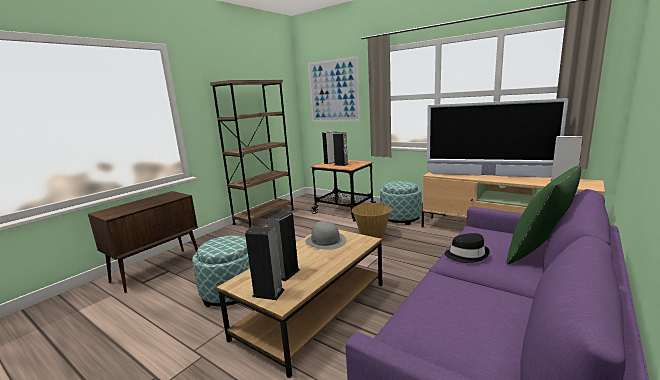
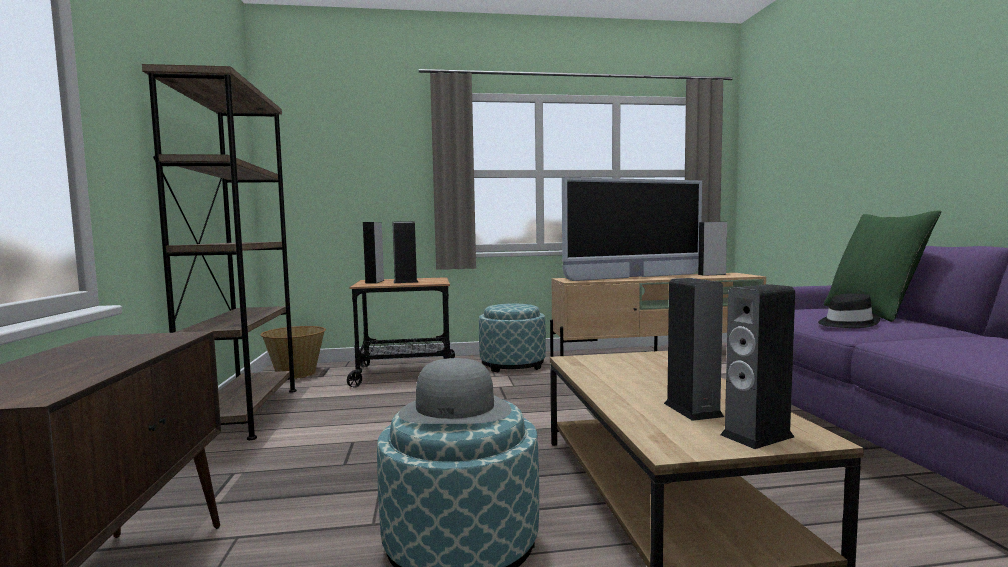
camera: 45 degrees left, 10 degrees down
grey hat [305,221,346,250] -> grey hat moved to [398,358,511,424]
picture [308,56,360,122] -> none
basket [352,203,392,239] -> basket moved to [260,326,326,379]

